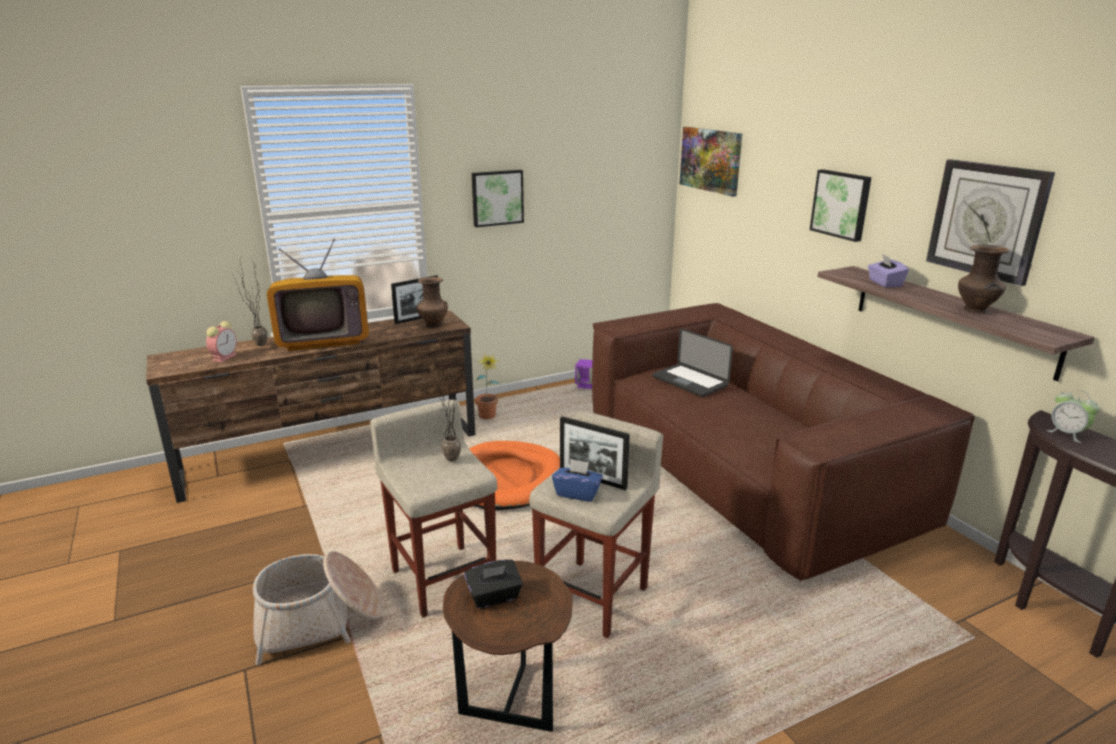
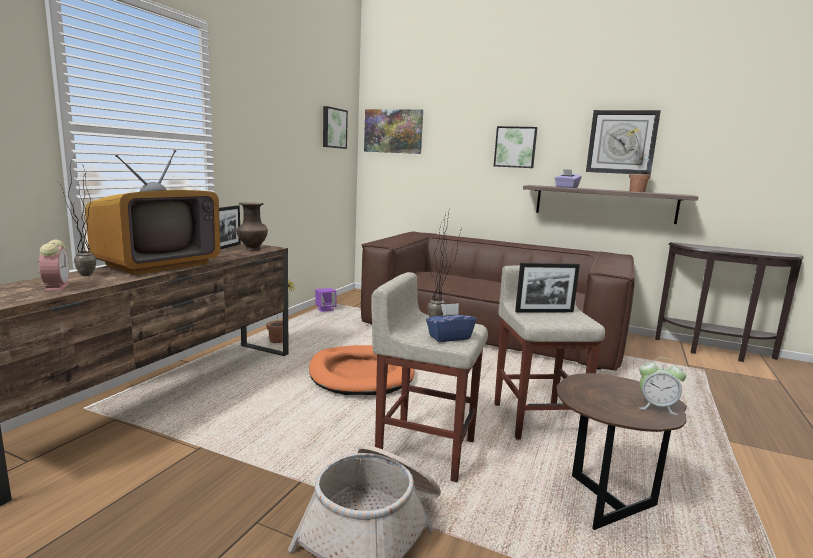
camera: 40 degrees left, 10 degrees down
black tissue box [464,560,523,608] -> none
picture [472,170,524,227] -> picture moved to [323,106,348,149]
blue tissue box [552,459,603,502] -> blue tissue box moved to [426,303,476,342]
laptop [652,328,733,397] -> none
brown vase [958,244,1009,314] -> potted plant [624,128,651,192]
alarm clock [1046,390,1100,443] -> alarm clock moved to [639,358,686,415]

